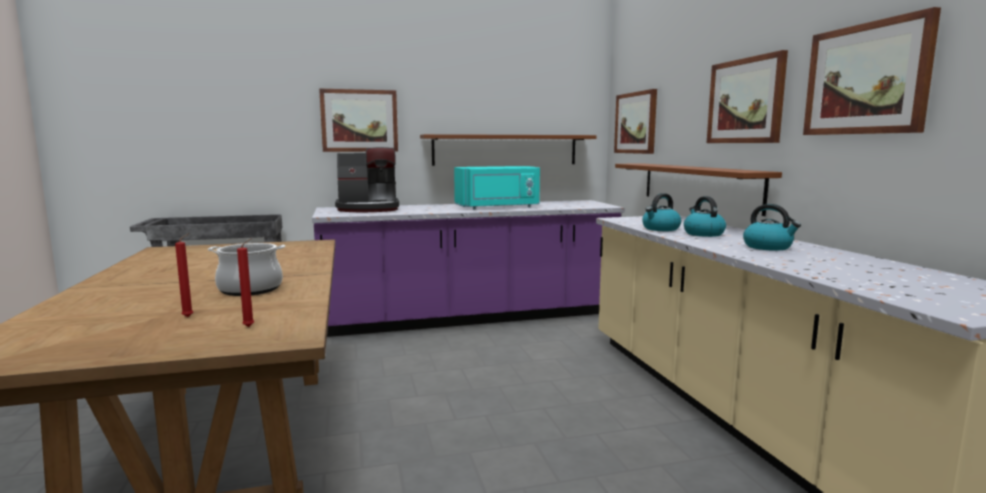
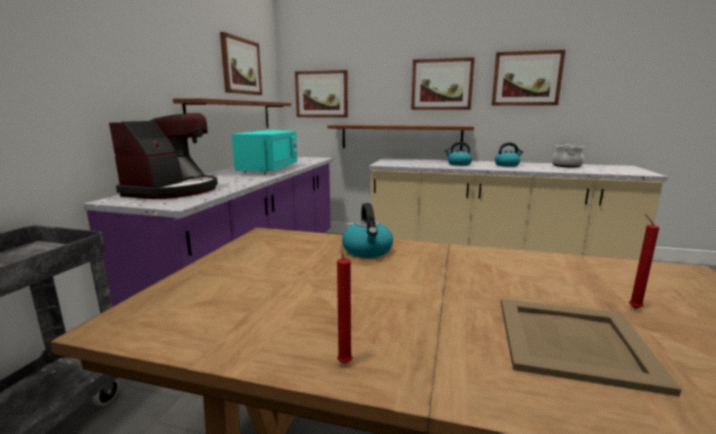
camera: 60 degrees left, 5 degrees up
cooking pot [208,243,285,296] -> cooking pot moved to [552,145,584,168]
red candle [237,239,254,327] -> red candle moved to [337,244,353,364]
picture [319,89,398,152] -> picture moved to [220,32,262,95]
kettle [642,193,681,231] -> kettle moved to [342,203,393,258]
none -> beige tray [501,299,681,397]

